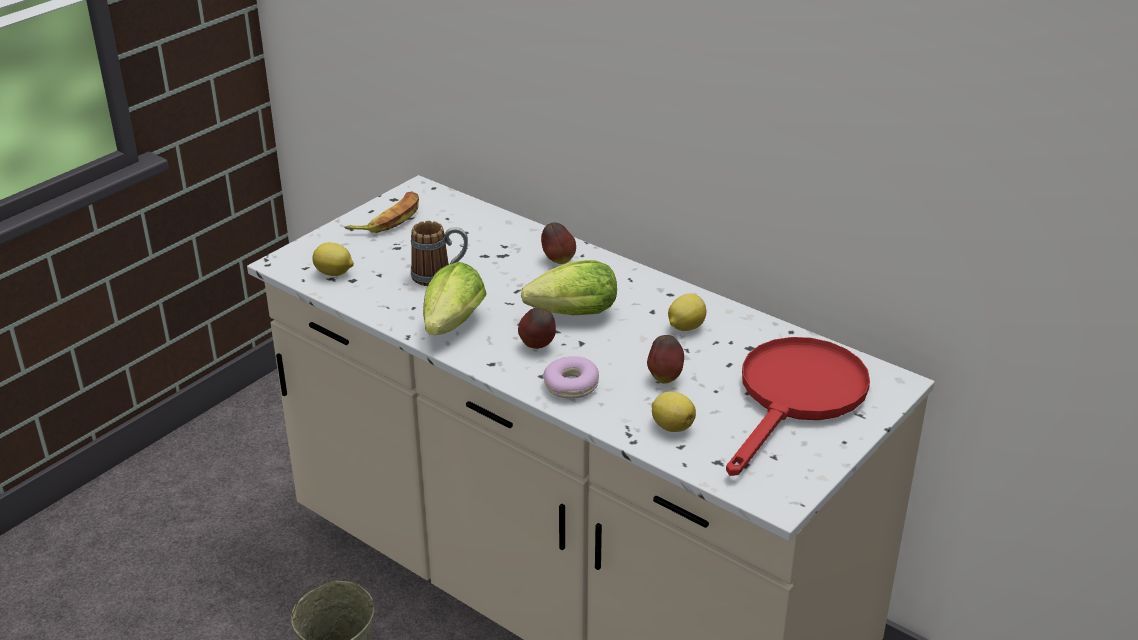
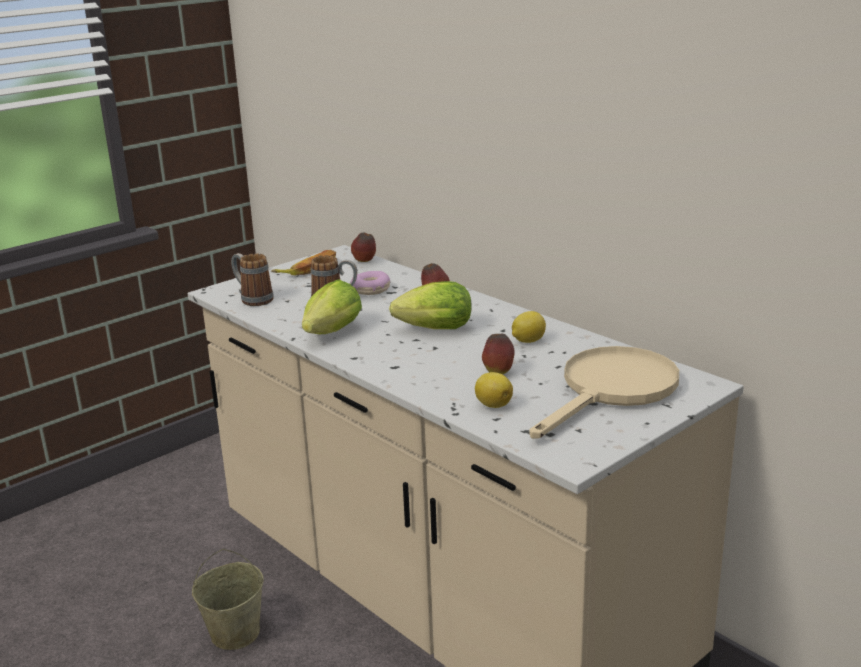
camera: 10 degrees right, 10 degrees down
lemon [313,242,354,276] -> mug [231,253,274,306]
apple [518,308,556,349] -> apple moved to [351,232,376,262]
donut [543,356,599,399] -> donut moved to [350,271,390,295]
red frying pan [726,337,870,476] -> beige frying pan [529,346,679,439]

